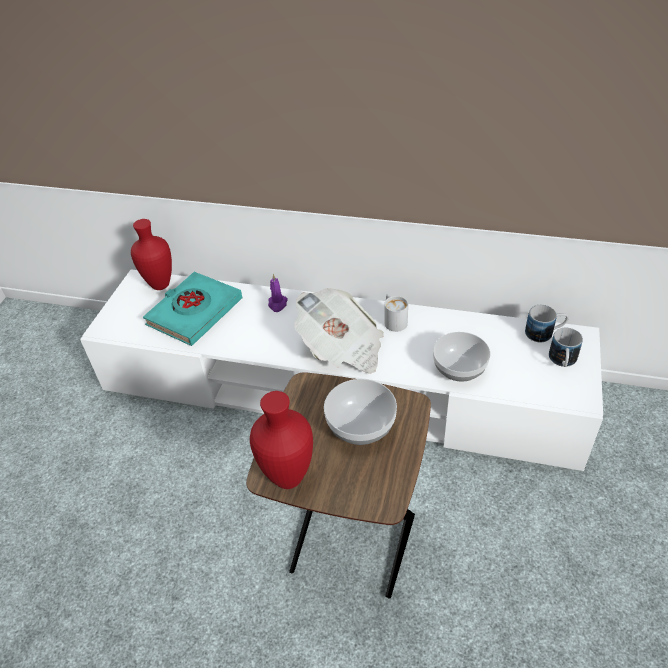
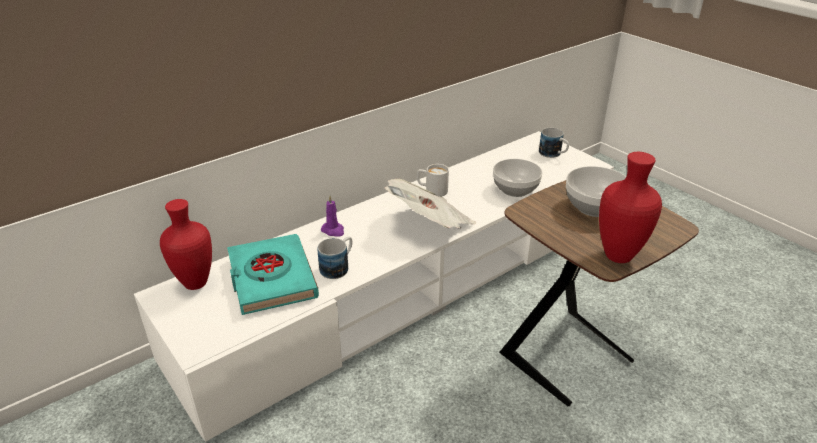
camera: 55 degrees left, 10 degrees down
mug [525,305,569,343] -> mug moved to [318,237,352,279]

